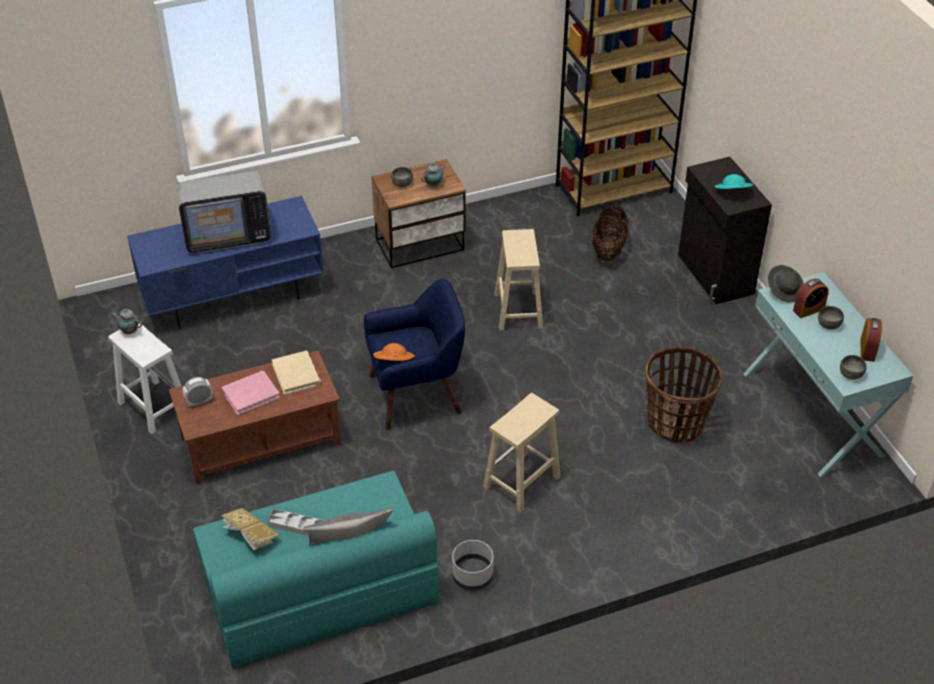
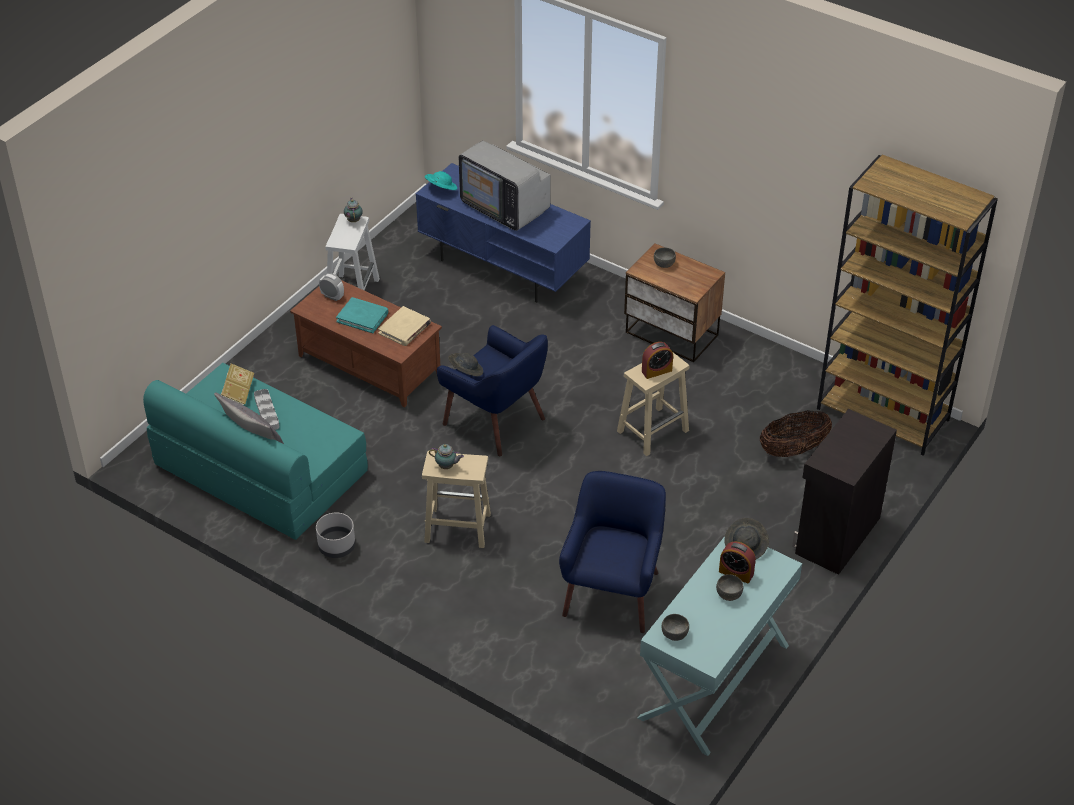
camera: 55 degrees right, 0 degrees up
pink book [221,371,280,416] -> turquoise book [336,297,388,333]
orange hat [373,343,415,361] -> grey hat [448,353,483,376]
teapot [421,163,446,186] -> teapot moved to [429,444,464,469]
basket [646,346,722,443] -> blue armchair [559,471,666,633]
turquoise hat [715,174,753,189] -> turquoise hat moved to [425,171,457,190]
alarm clock [861,318,882,362] -> alarm clock moved to [642,342,673,379]

